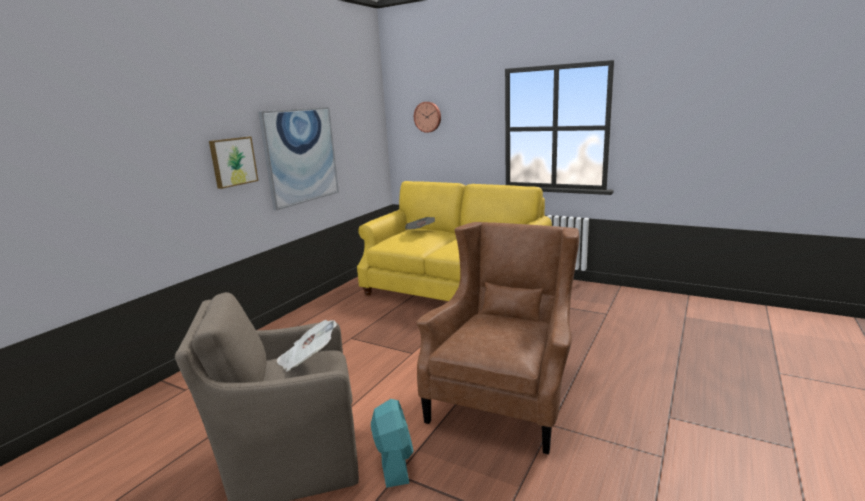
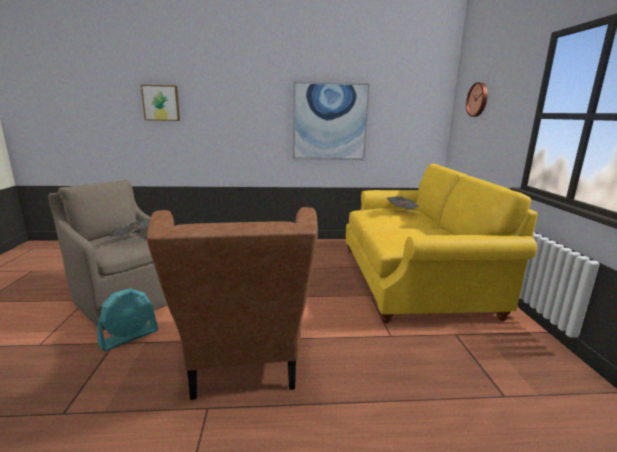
camera: 55 degrees right, 0 degrees up
picture [209,137,259,189] -> picture moved to [141,85,180,121]
brown armchair [416,222,579,455] -> brown armchair turned 90 degrees clockwise [147,207,318,400]

